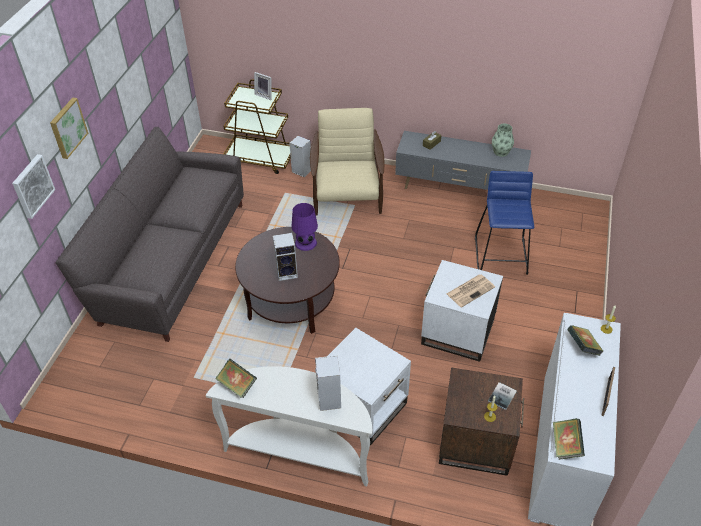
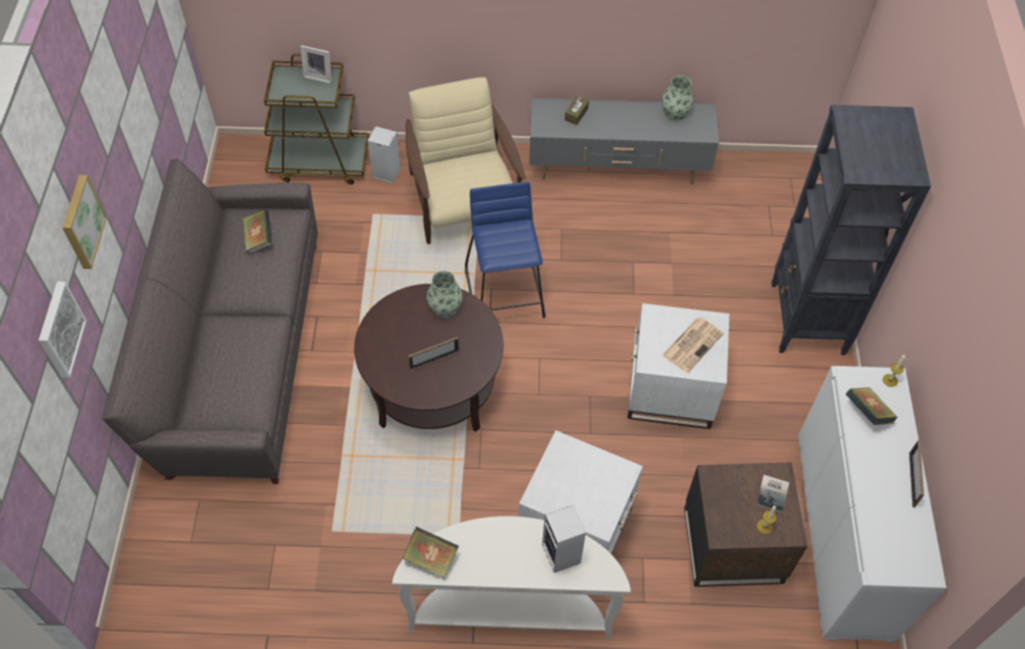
camera: 15 degrees left, 10 degrees up
speaker [273,233,298,281] -> picture frame [408,337,459,370]
purple table lamp [291,203,318,251] -> vase [427,271,462,318]
blue stool [475,171,534,275] -> blue stool moved to [465,182,545,318]
book [553,418,585,459] -> book moved to [243,209,272,253]
none -> black bookcase [772,105,931,355]

